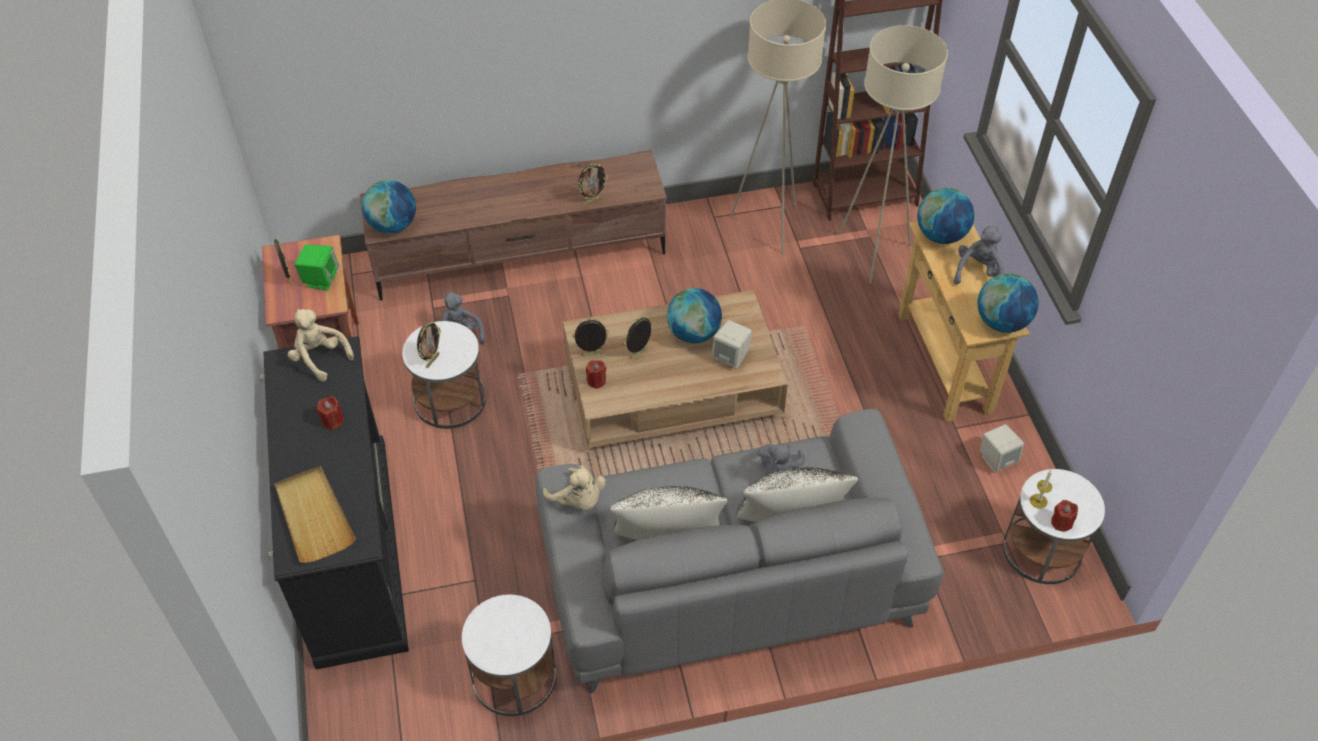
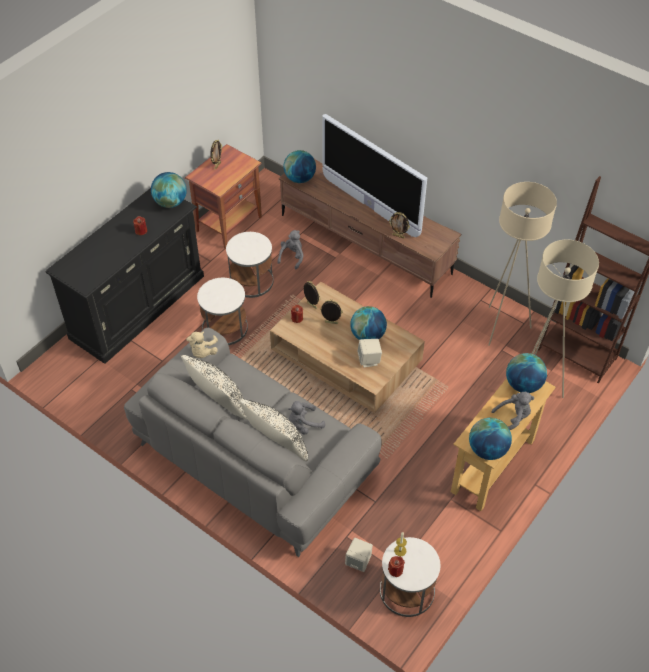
camera: 50 degrees right, 0 degrees up
beige tray [274,466,356,563] -> none
beige plush toy [288,309,354,382] -> globe [151,172,187,208]
green speaker [295,245,339,291] -> none
picture frame [417,321,441,368] -> none
white side table [462,595,556,716] -> white side table moved to [197,278,248,345]
beige speaker [980,424,1024,472] -> beige speaker moved to [345,538,373,572]
none -> television [322,114,427,237]

